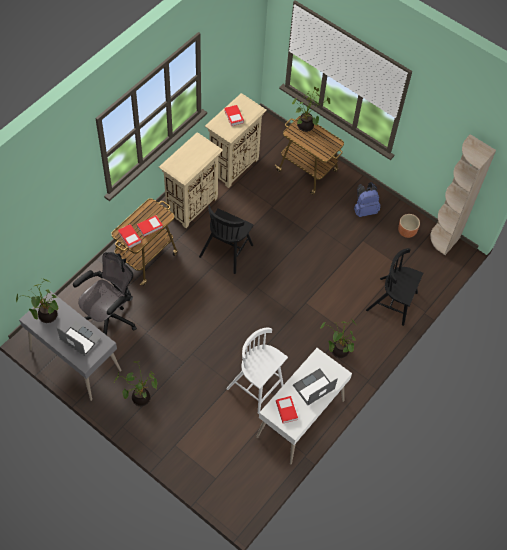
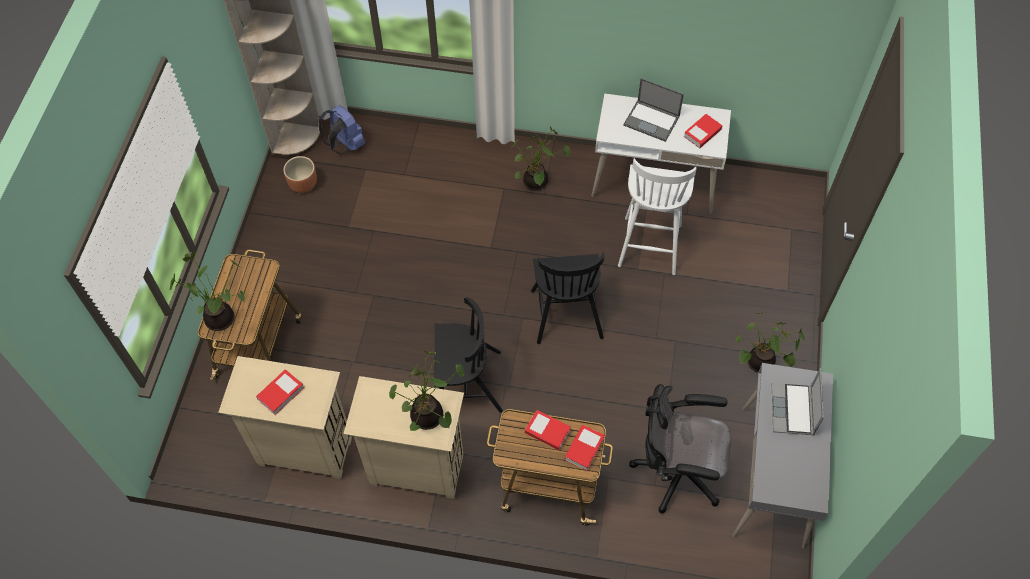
camera: 115 degrees left, 0 degrees up
potted plant [16,278,58,323] -> potted plant moved to [389,350,465,431]
blue backpack [354,182,381,217] -> blue backpack moved to [319,105,365,154]
black chair [366,248,423,326] -> black chair moved to [531,252,605,344]

